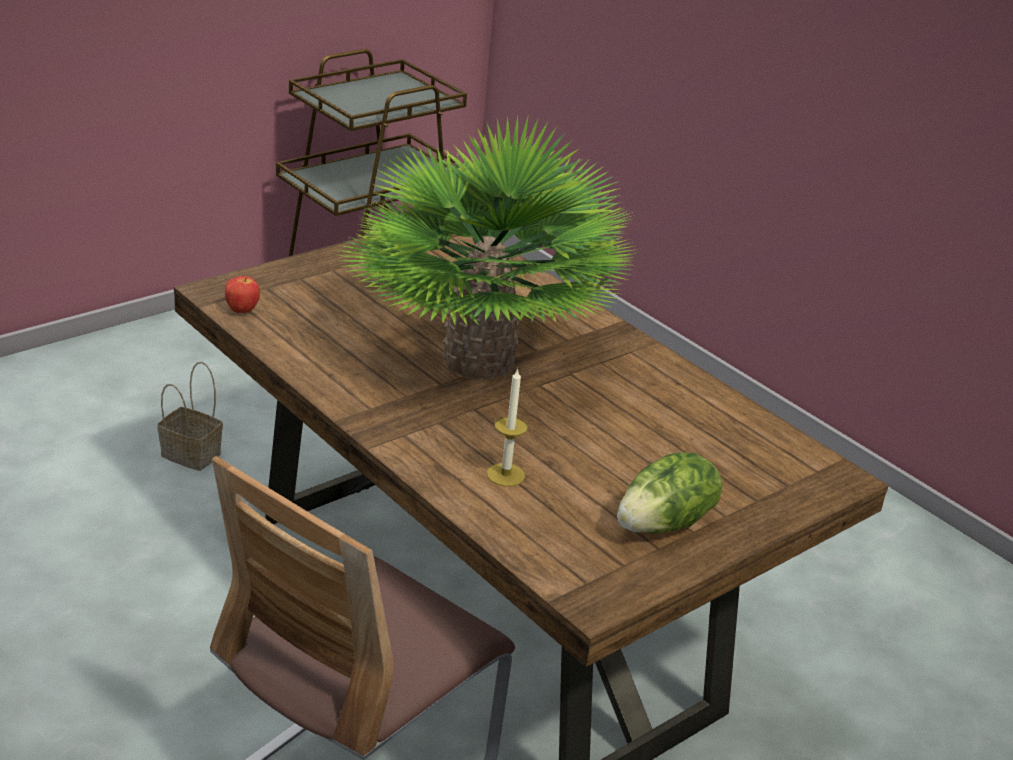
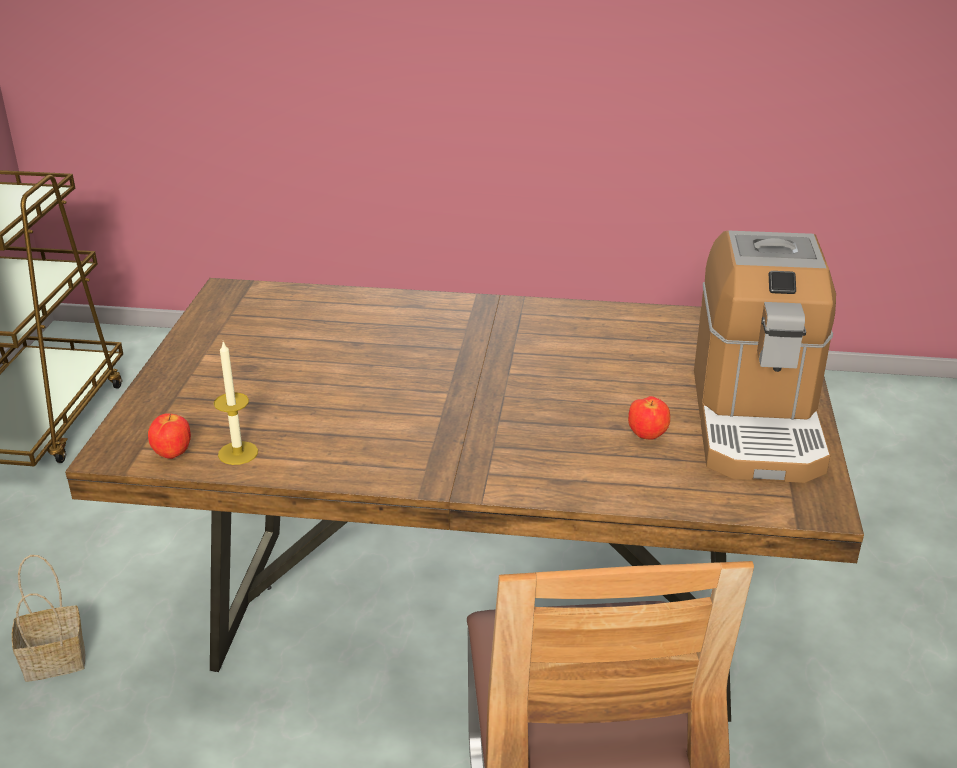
camera: 40 degrees left, 0 degrees up
potted plant [337,114,638,380] -> none
candle [487,368,528,486] -> candle moved to [214,342,258,465]
lettuce [617,453,723,534] -> coffee machine [694,230,836,483]
none -> apple [628,396,670,440]

